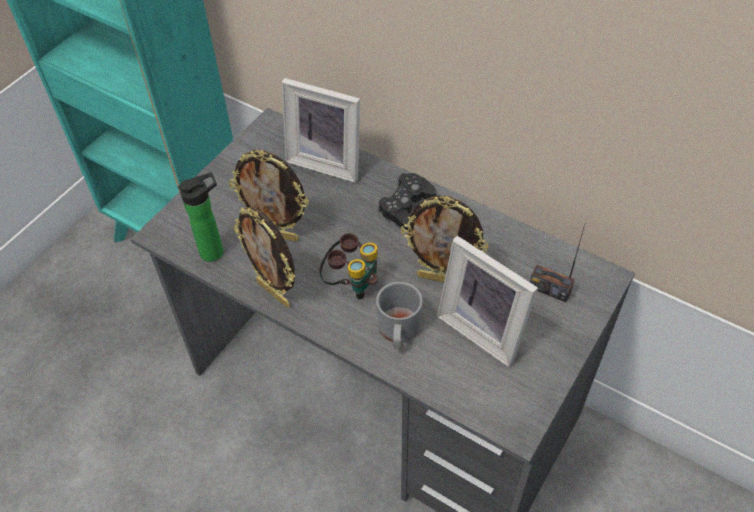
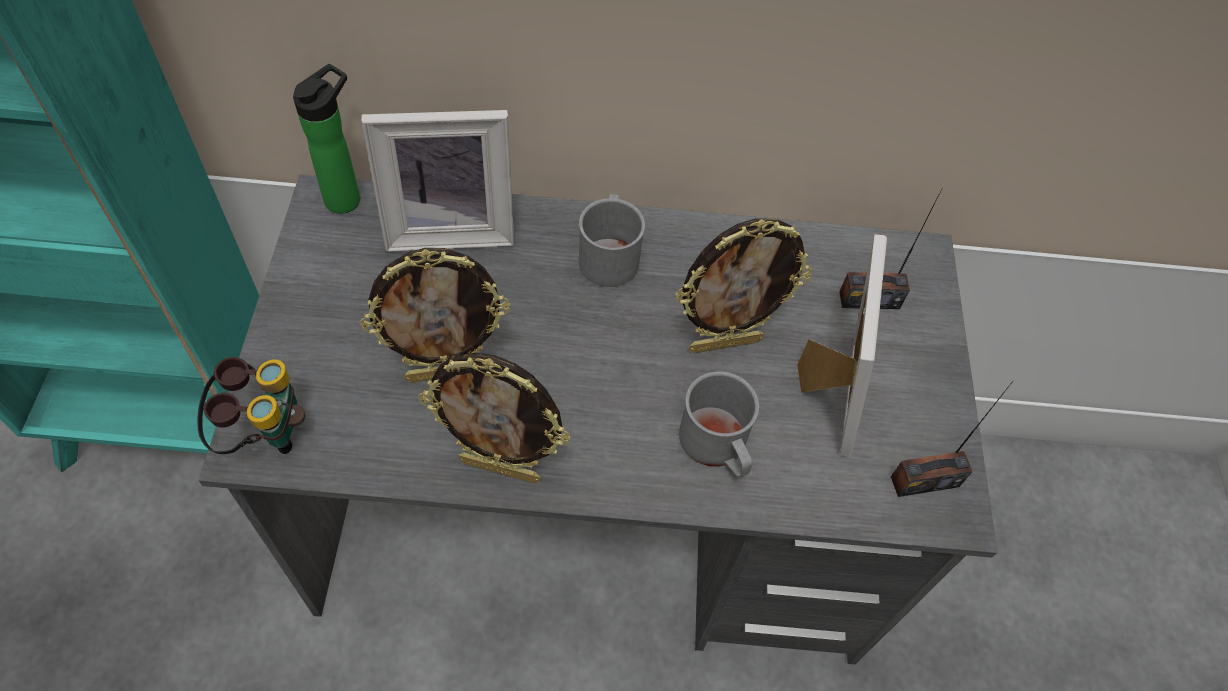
camera: 35 degrees left, 5 degrees up
bottle [178,172,223,262] -> bottle moved to [293,64,360,214]
binoculars [319,233,378,299] -> binoculars moved to [197,357,305,454]
black game controller [378,173,436,230] -> grey mug [579,194,645,287]
picture frame [437,236,538,367] -> picture frame turned 90 degrees counterclockwise [797,234,887,457]
none -> radio [891,380,1014,497]

